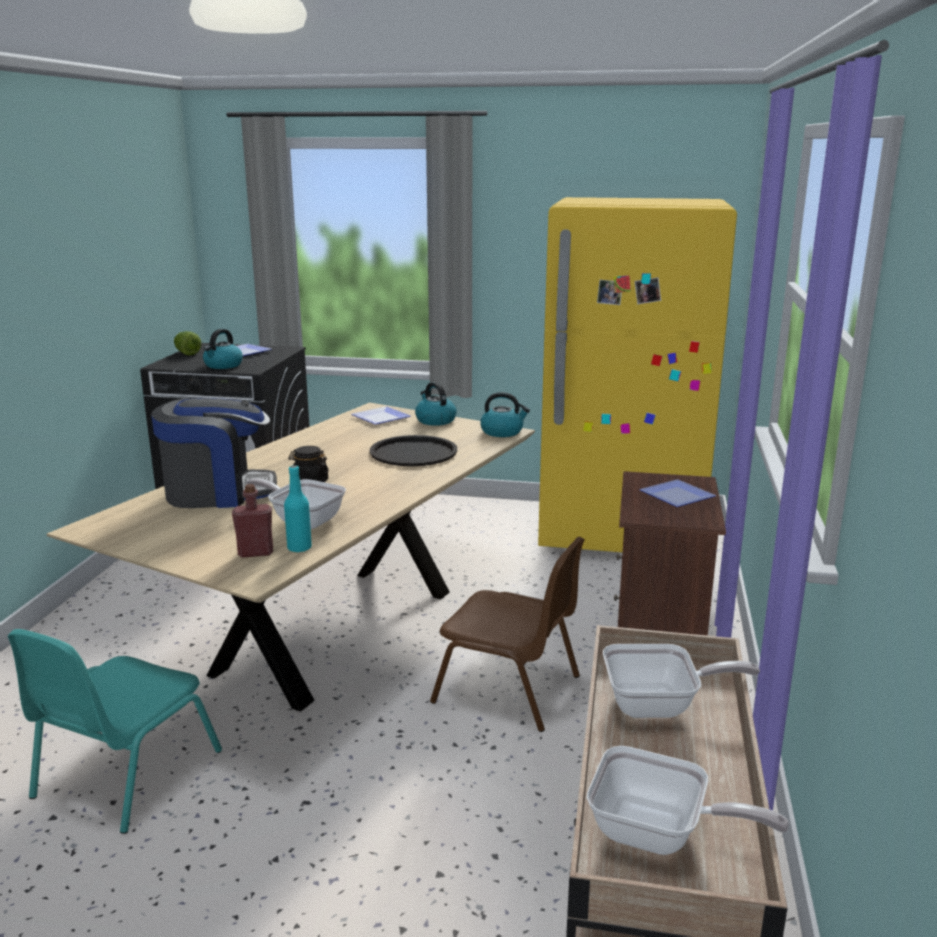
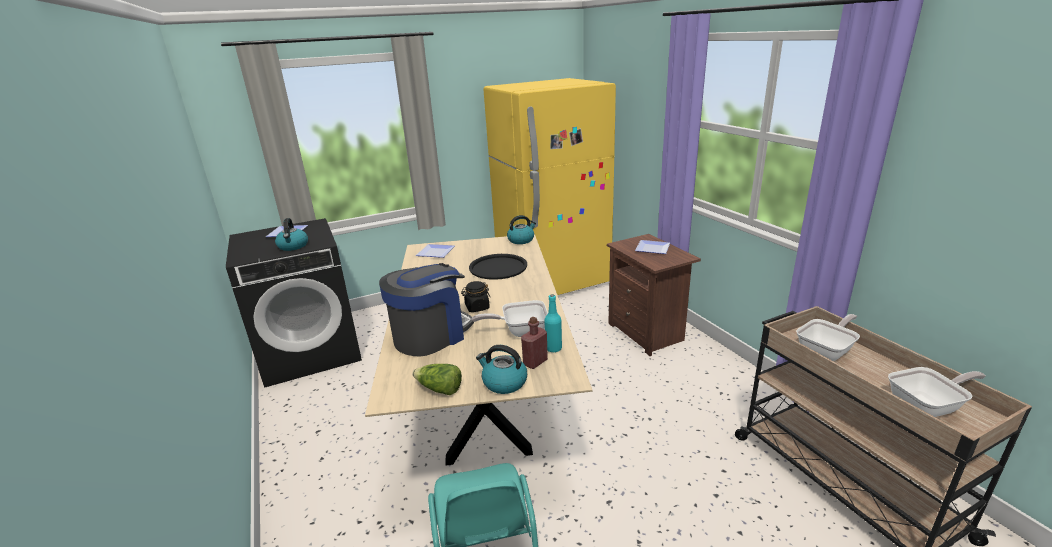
camera: 35 degrees left, 5 degrees up
lettuce [174,331,202,356] -> lettuce moved to [413,364,462,395]
kettle [415,382,457,426] -> kettle moved to [476,345,527,394]
brown chair [430,537,585,732] -> none

